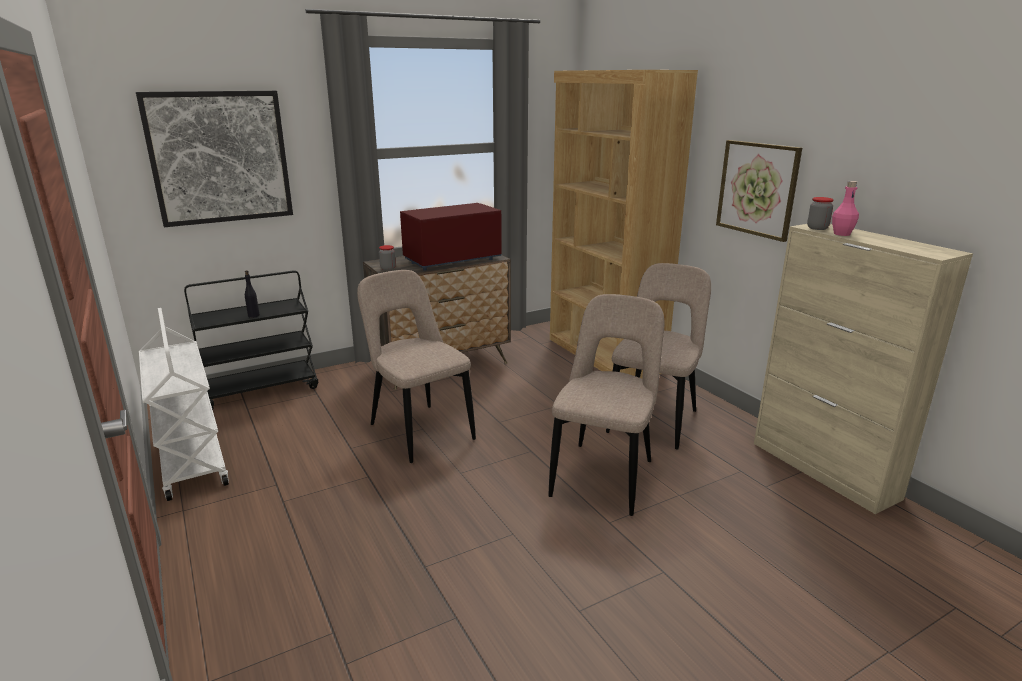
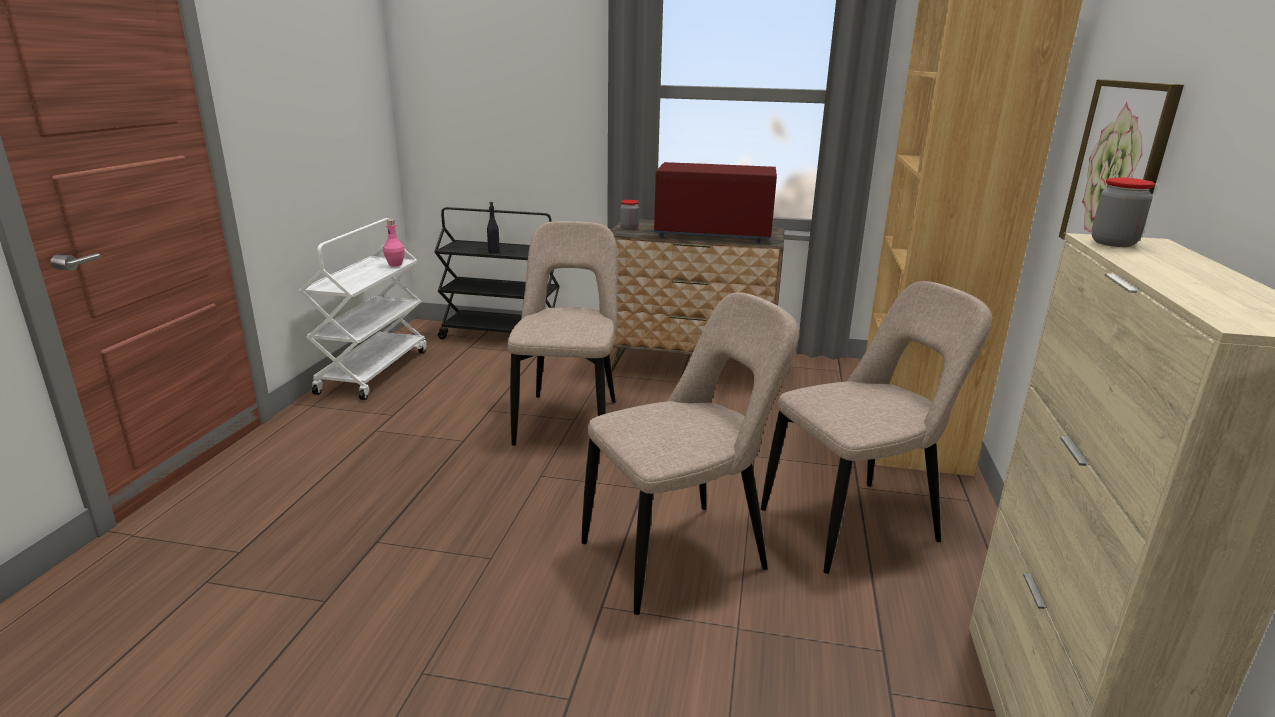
camera: 40 degrees right, 0 degrees up
picture [136,91,293,227] -> none
pink bottle [832,181,859,236] -> pink bottle moved to [383,219,405,267]

